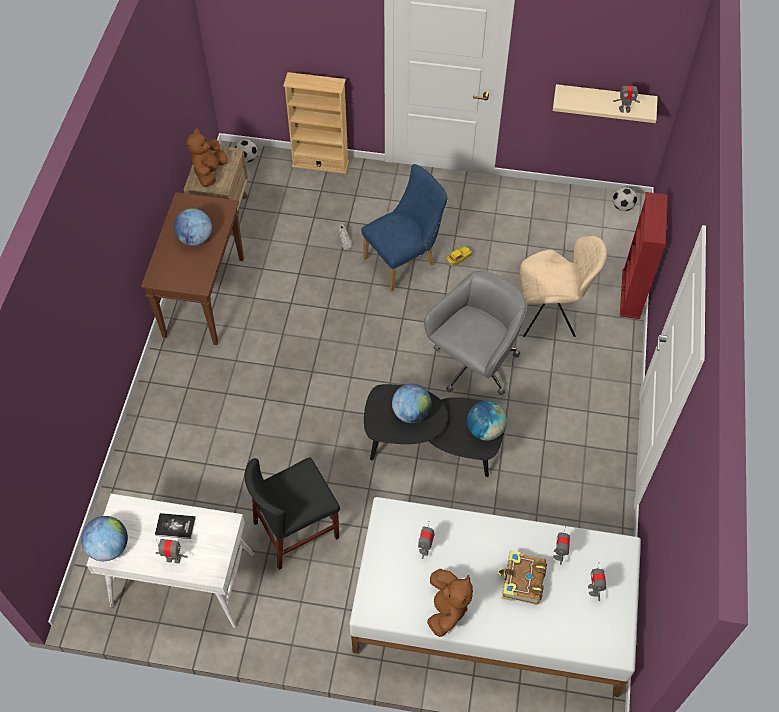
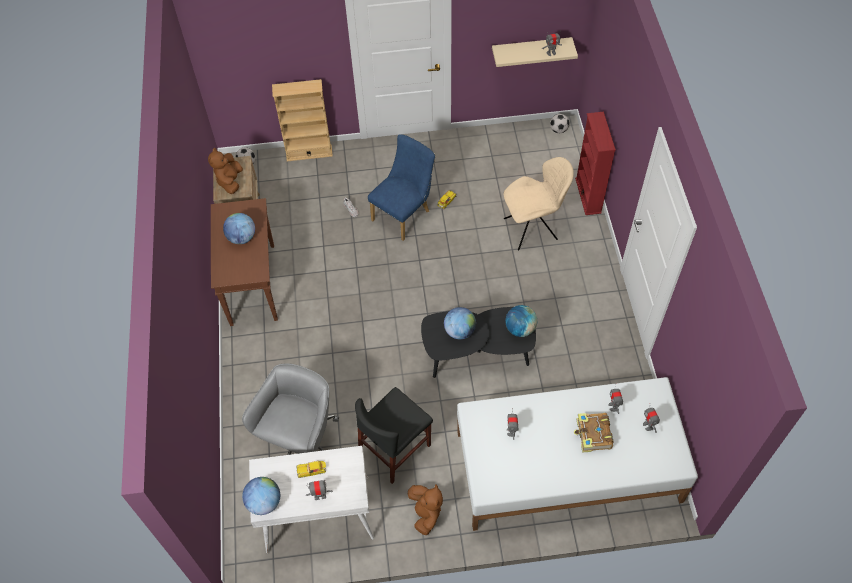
camera: 15 degrees left, 0 degrees up
book [155,513,196,539] -> toy car [296,461,326,478]
grey office chair [424,270,528,395] -> grey office chair moved to [242,363,339,455]
brown plush toy [427,569,473,637] -> brown plush toy moved to [408,484,443,535]

